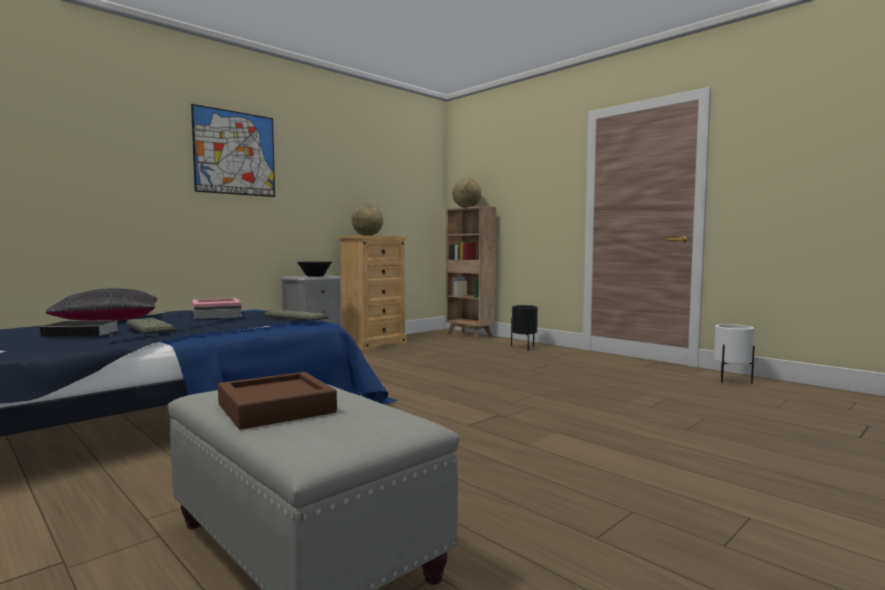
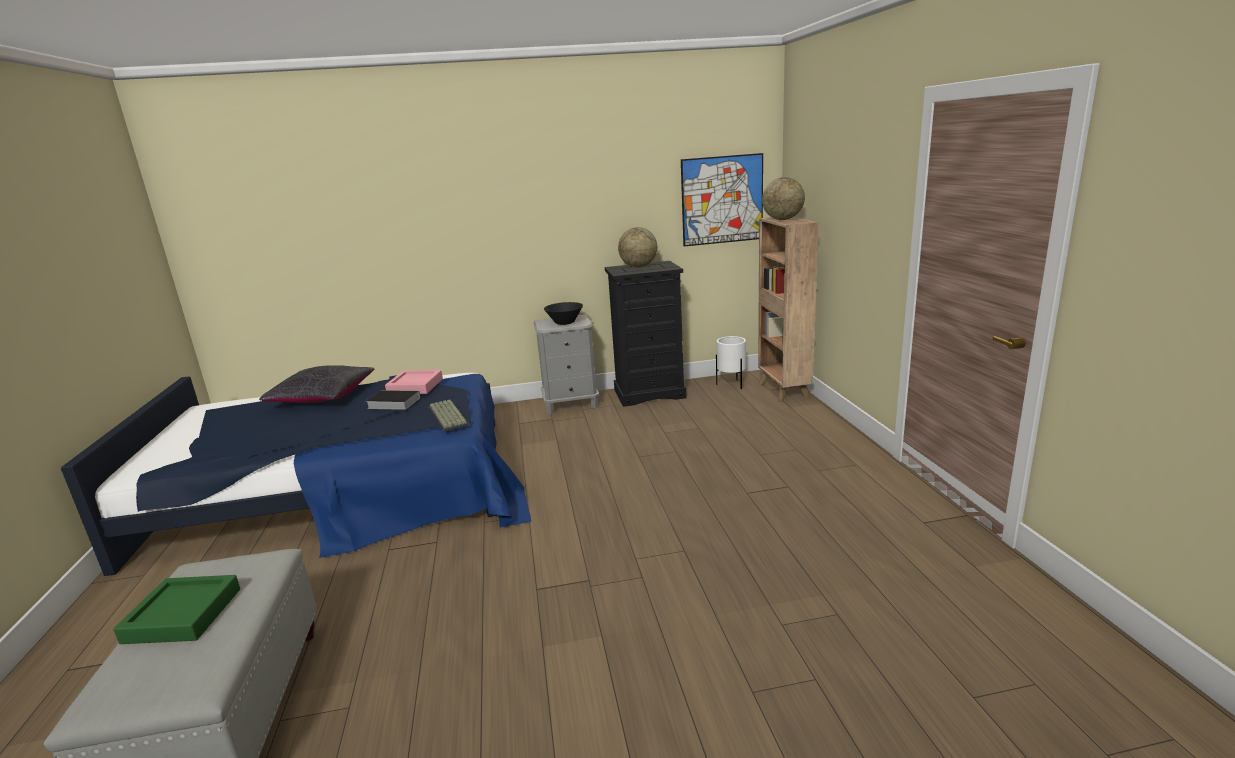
camera: 35 degrees right, 15 degrees up
book [40,320,119,337] -> none
keyboard [125,318,176,334] -> none
picture [191,104,275,197] -> picture moved to [681,153,763,247]
brown tray [218,372,337,429] -> green tray [113,575,240,644]
beige dresser [337,235,407,350] -> black dresser [605,261,686,407]
black planter [511,305,538,351] -> none
white planter [714,324,754,384] -> white planter moved to [716,336,746,389]

